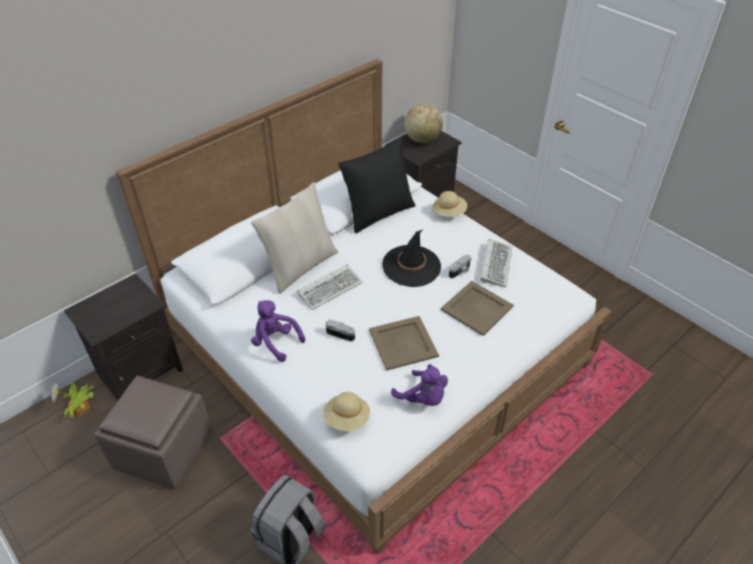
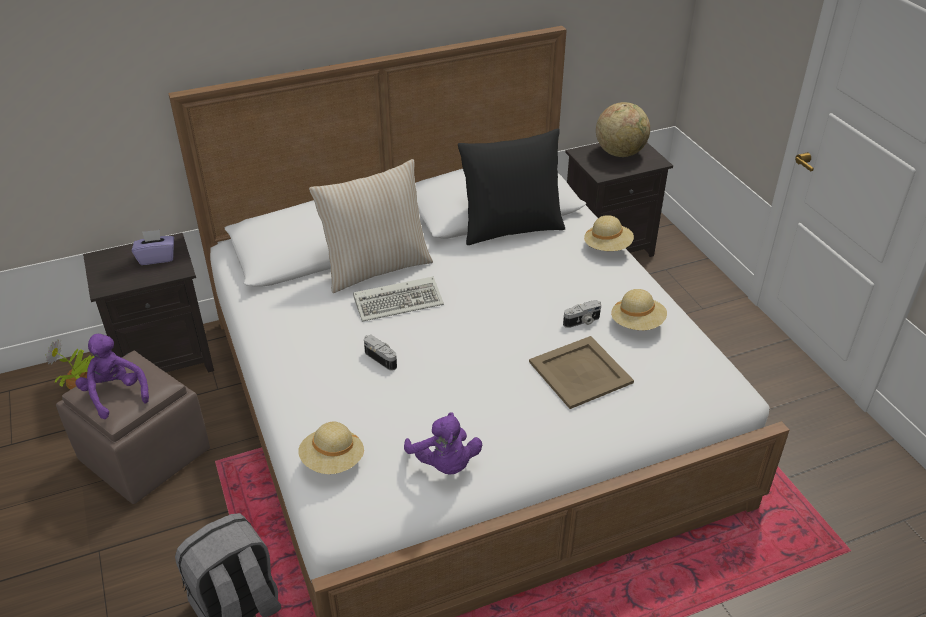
camera: 20 degrees right, 5 degrees down
purple plush toy [251,300,305,362] -> purple plush toy moved to [75,333,149,419]
beige tray [369,316,439,371] -> none
black hat [382,230,441,287] -> none
keyboard [480,239,512,287] -> beige hat [611,289,667,330]
none -> purple tissue box [132,230,174,265]

